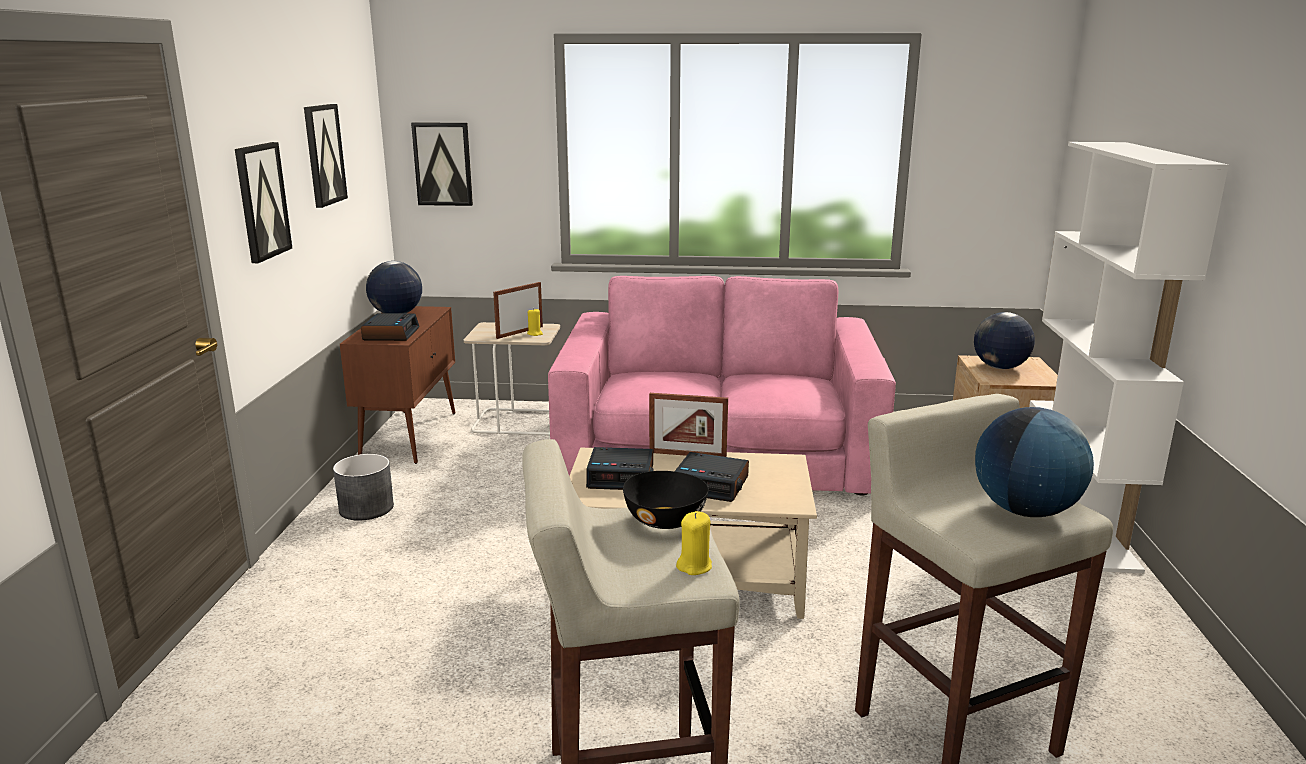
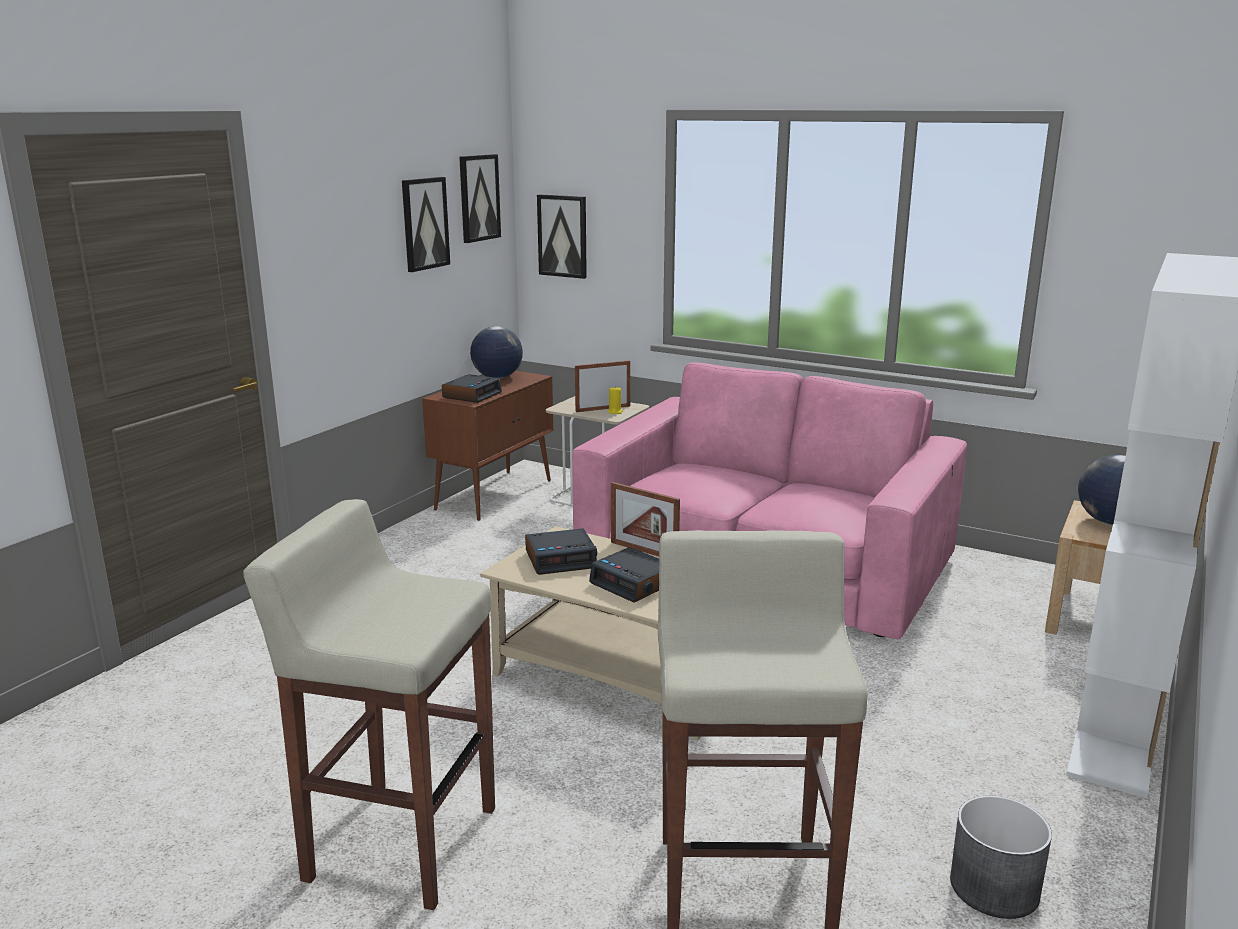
camera: 25 degrees right, 0 degrees up
picture [235,142,292,263] -> picture moved to [459,154,501,243]
grey planter [333,454,394,521] -> grey planter moved to [950,796,1052,919]
alarm clock [586,447,654,490] -> alarm clock turned 45 degrees counterclockwise [525,528,597,575]
black bowl [623,471,709,529] -> none
yellow candle [676,511,712,575] -> none
globe [975,407,1094,517] -> none

